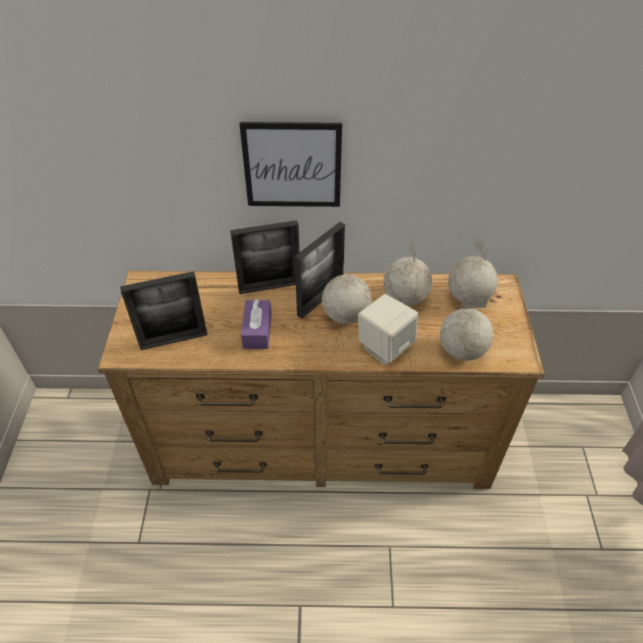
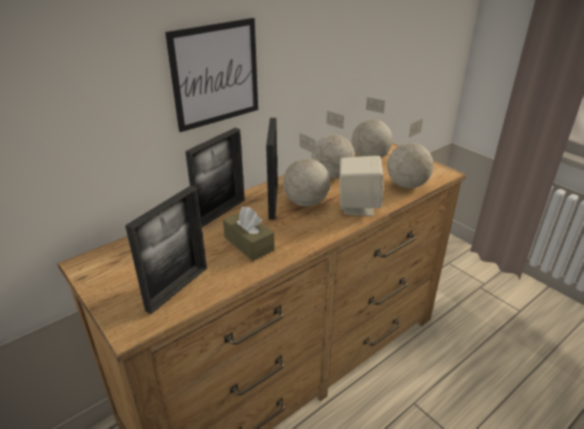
camera: 40 degrees left, 15 degrees down
purple tissue box [241,299,271,349] -> brown tissue box [223,206,275,261]

